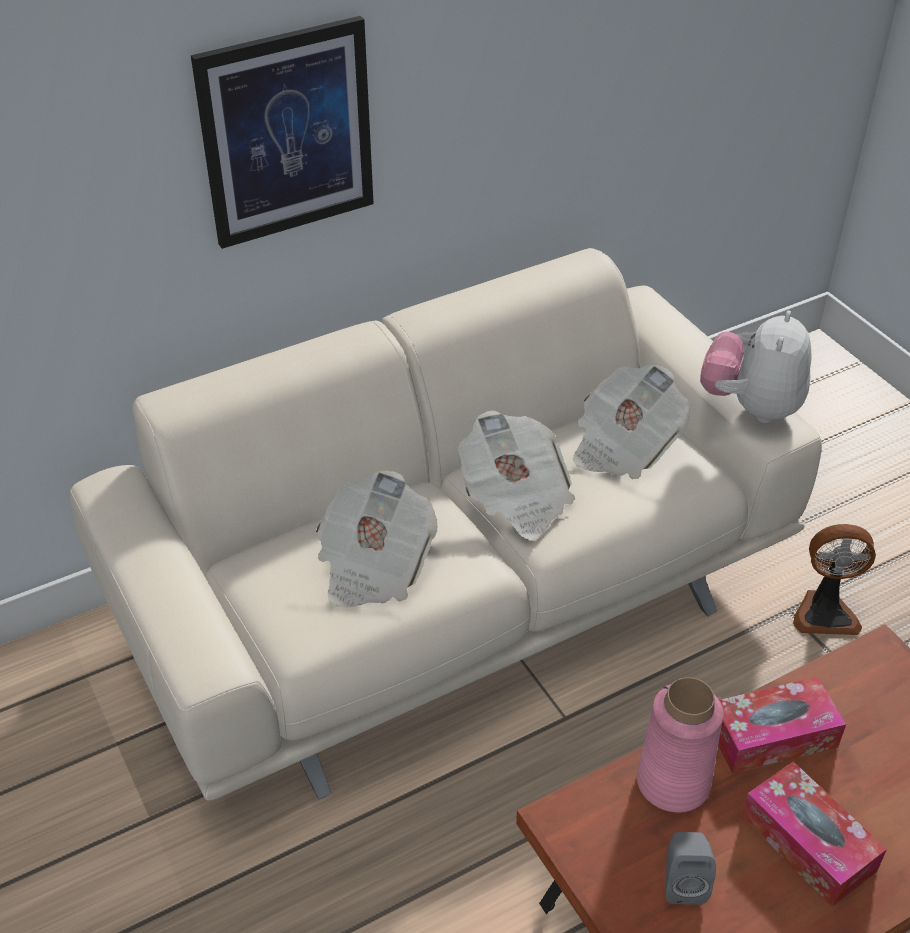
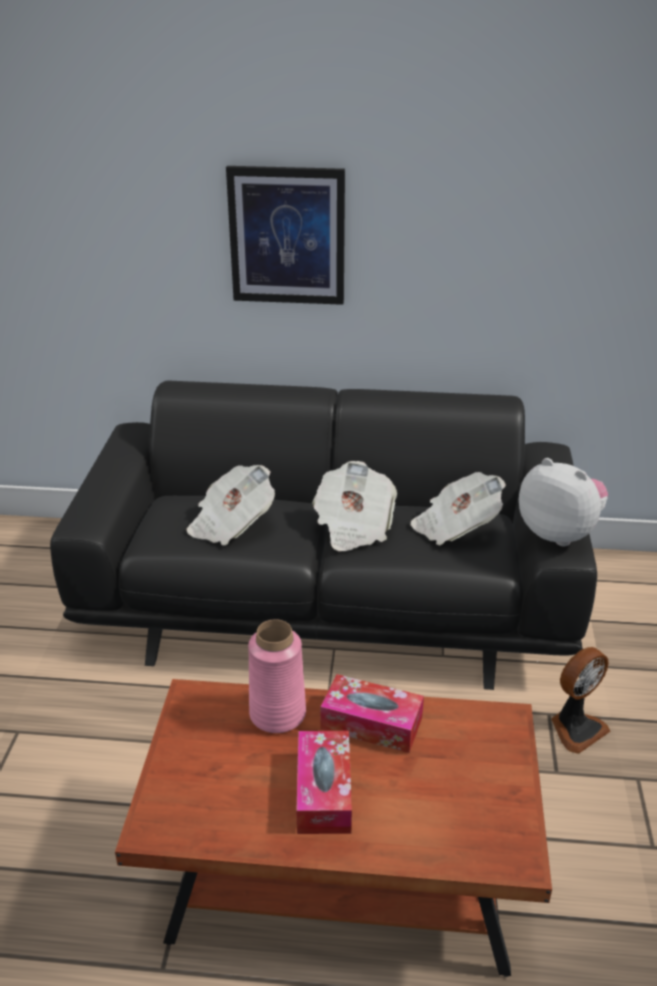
camera: 35 degrees right, 10 degrees down
beige sofa [70,248,822,801] -> black sofa [50,381,597,690]
grey speaker [666,832,716,905] -> none
plush toy [700,310,811,423] -> plush toy turned 75 degrees clockwise [519,458,608,546]
fan [793,524,876,635] -> fan turned 75 degrees counterclockwise [551,647,611,754]

